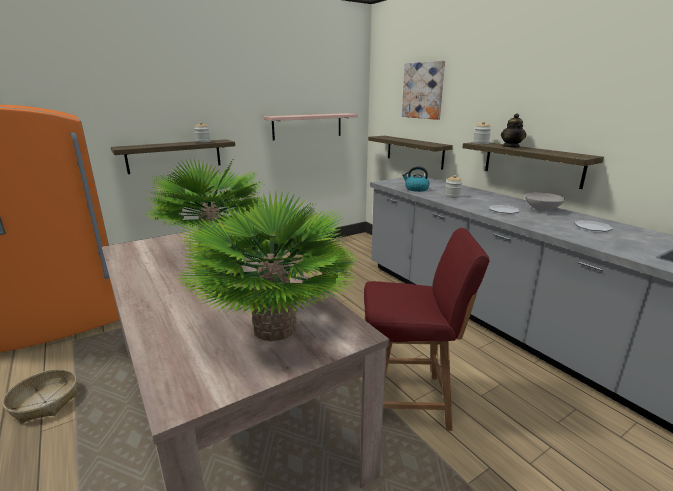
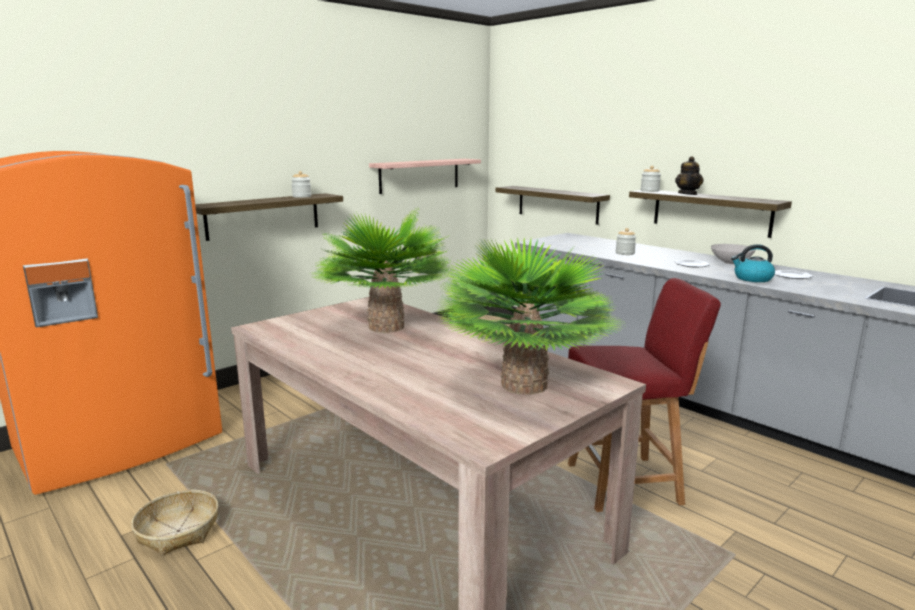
camera: 10 degrees left, 5 degrees down
picture [402,61,445,120] -> none
kettle [402,166,430,192] -> kettle moved to [731,244,775,282]

